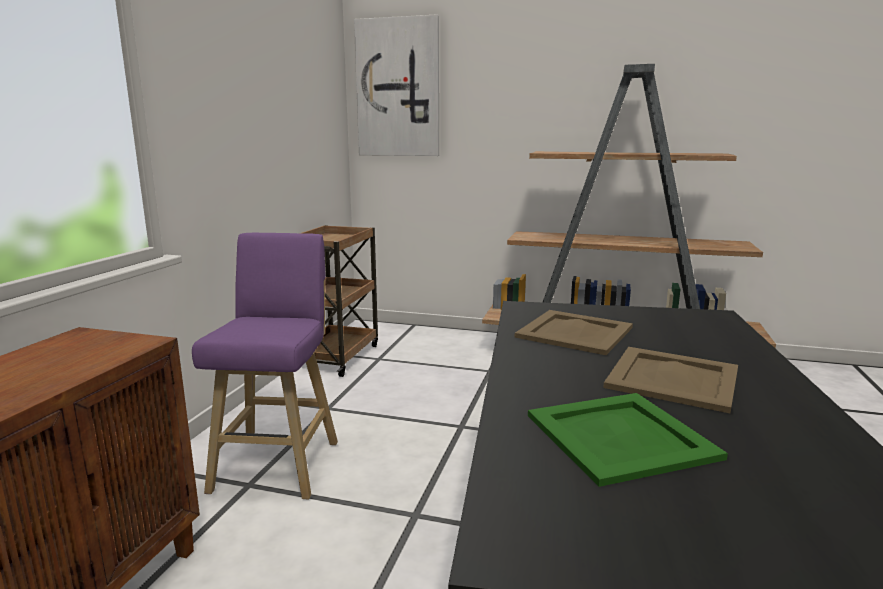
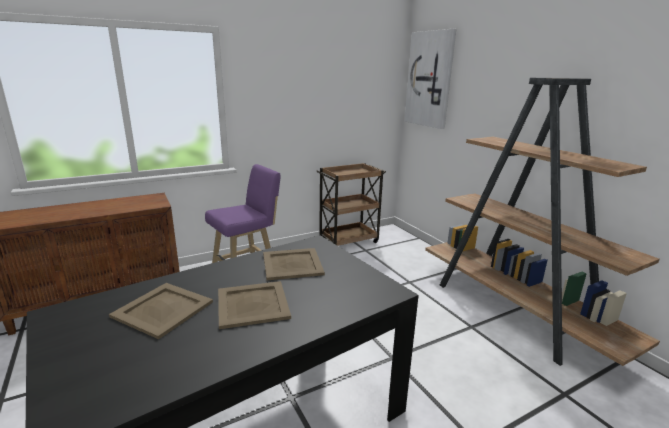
camera: 45 degrees right, 5 degrees up
green tray [528,393,728,487] -> beige tray [109,283,213,339]

